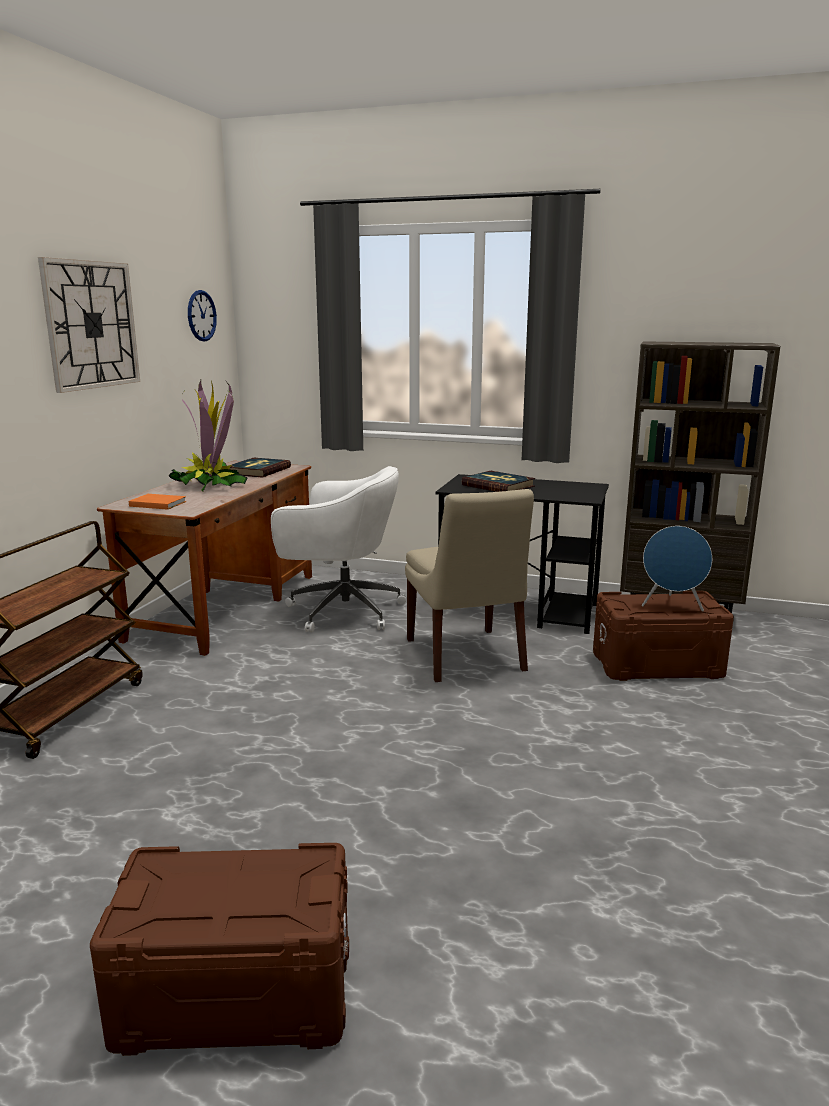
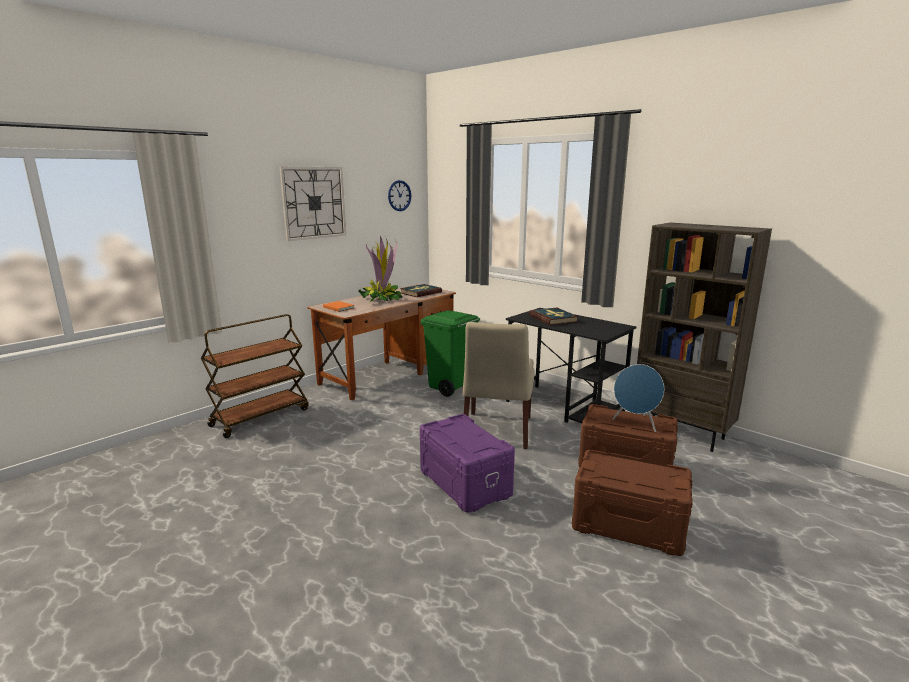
camera: 25 degrees right, 0 degrees up
brown storage box [90,843,349,1056] -> brown storage box moved to [572,450,693,556]
white office chair [271,466,406,632] -> green trash can [421,310,480,397]
none -> purple storage box [420,414,515,513]

